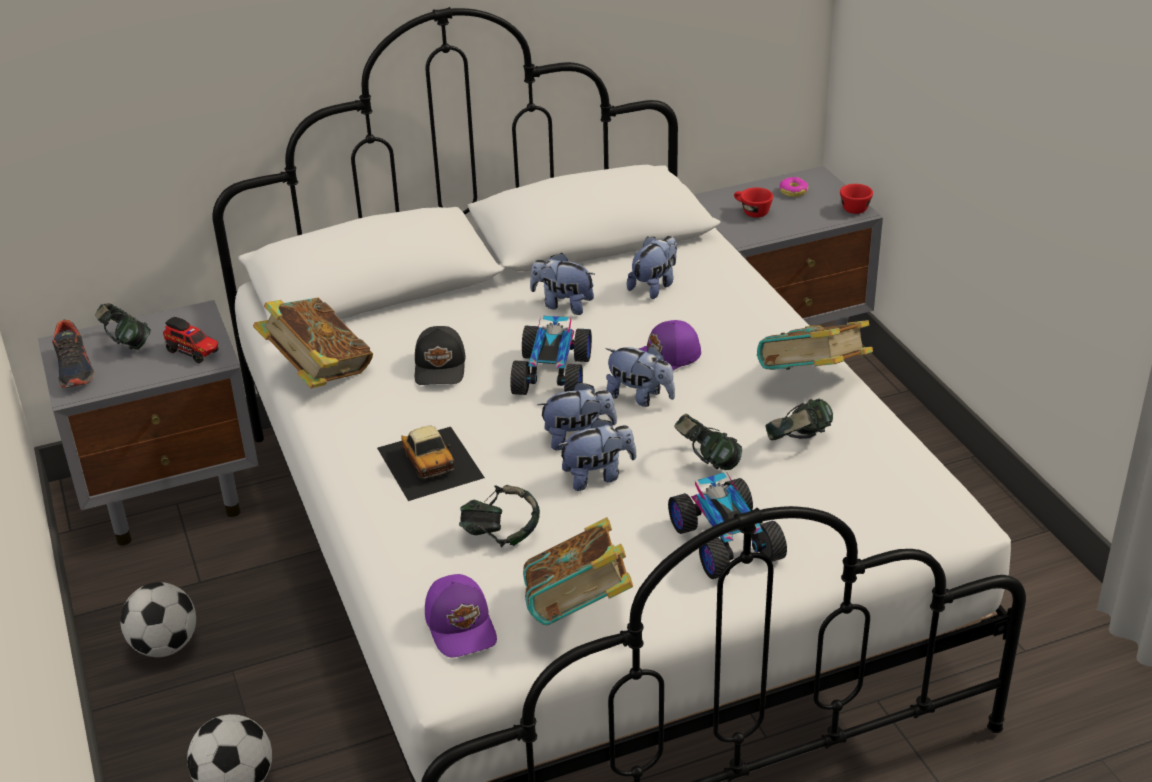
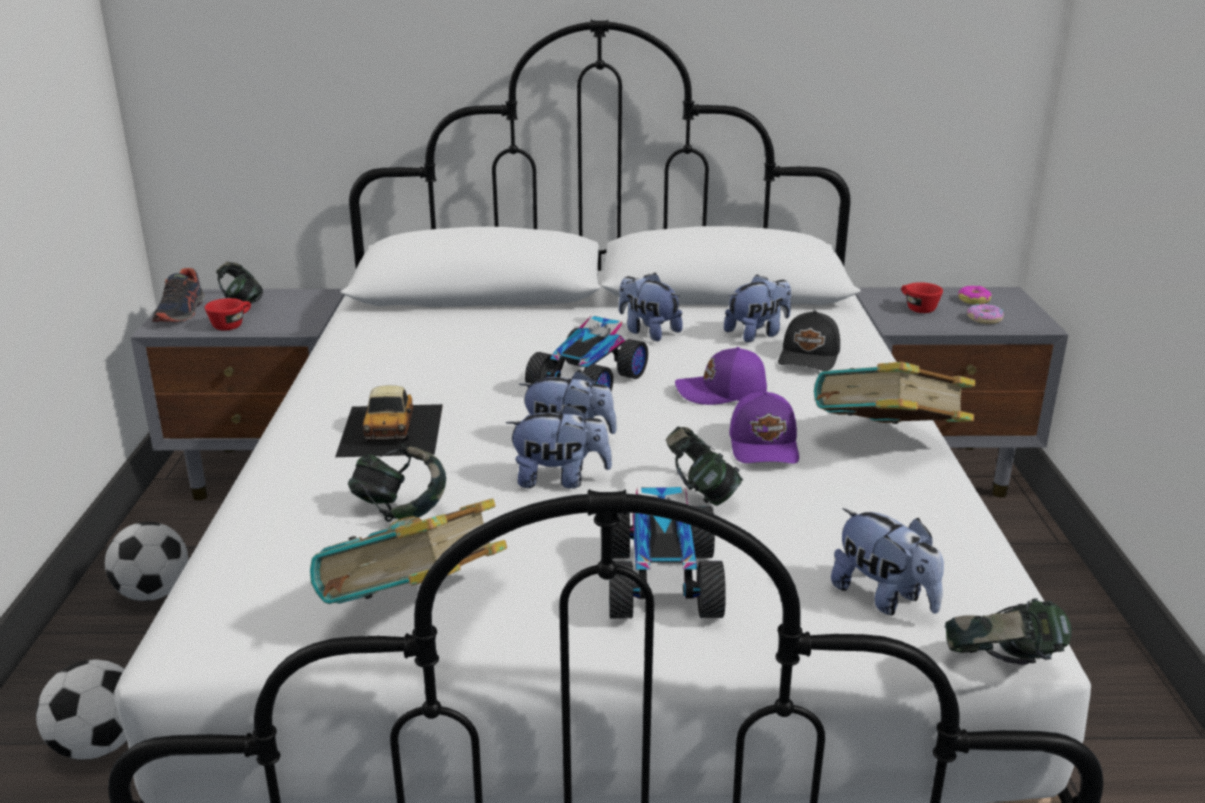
camera: 20 degrees right, 10 degrees down
toy truck [163,317,219,363] -> none
book [253,297,373,388] -> none
black cap [415,326,466,385] -> black cap moved to [778,310,840,371]
purple cap [425,574,497,657] -> purple cap moved to [729,391,799,463]
plush toy [605,345,675,407] -> plush toy moved to [831,508,944,615]
headphones [766,398,833,440] -> headphones moved to [945,598,1072,665]
red cup [840,184,873,214] -> red cup moved to [205,298,251,331]
none -> donut [967,304,1004,324]

